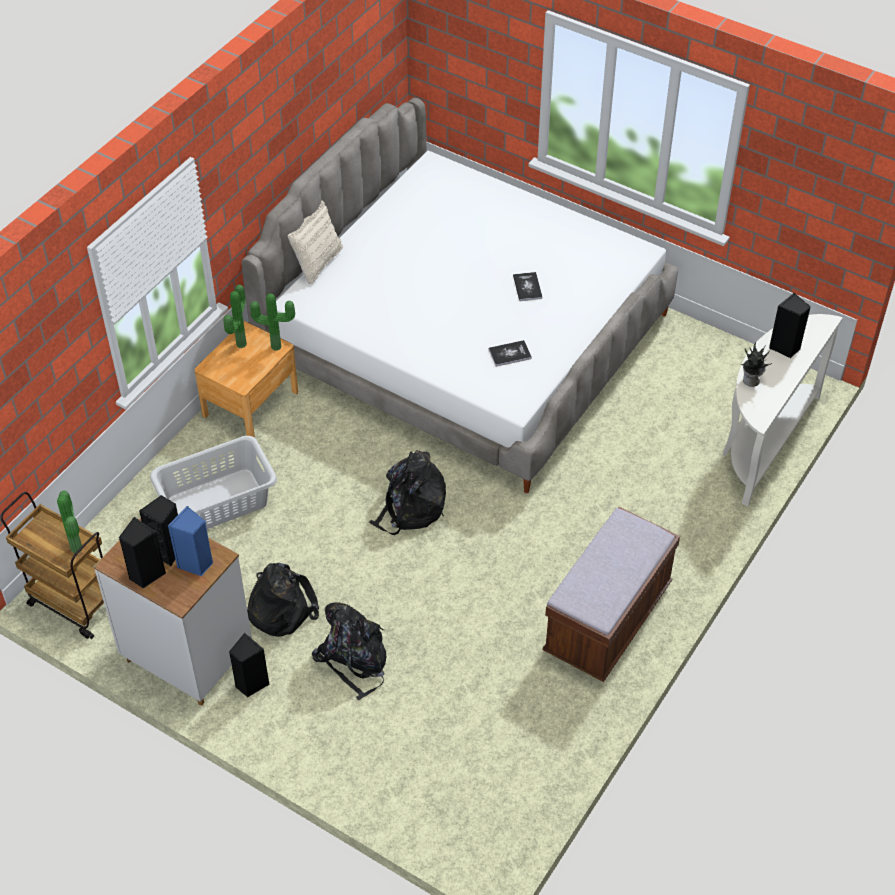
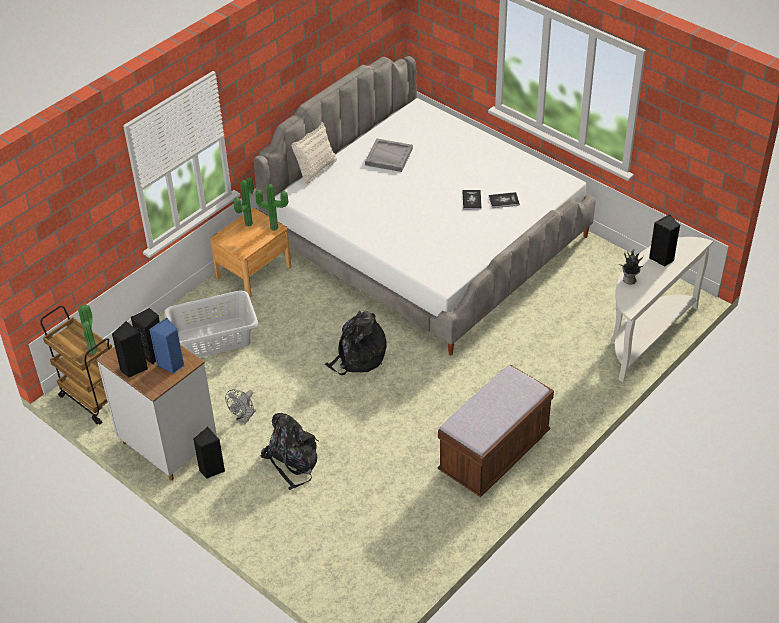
camera: 10 degrees right, 5 degrees down
black backpack [247,563,319,637] -> grey fan [225,389,256,424]
book [489,340,532,367] -> book moved to [489,192,520,208]
none -> grey tray [365,139,413,172]

